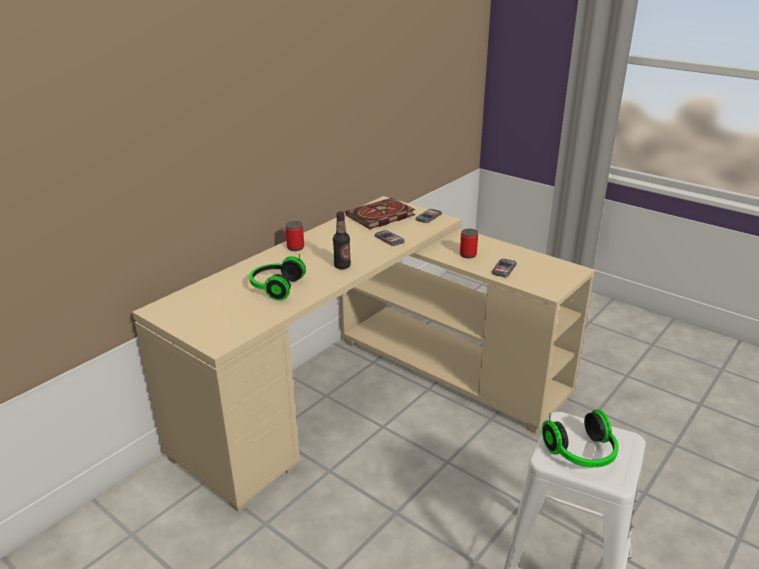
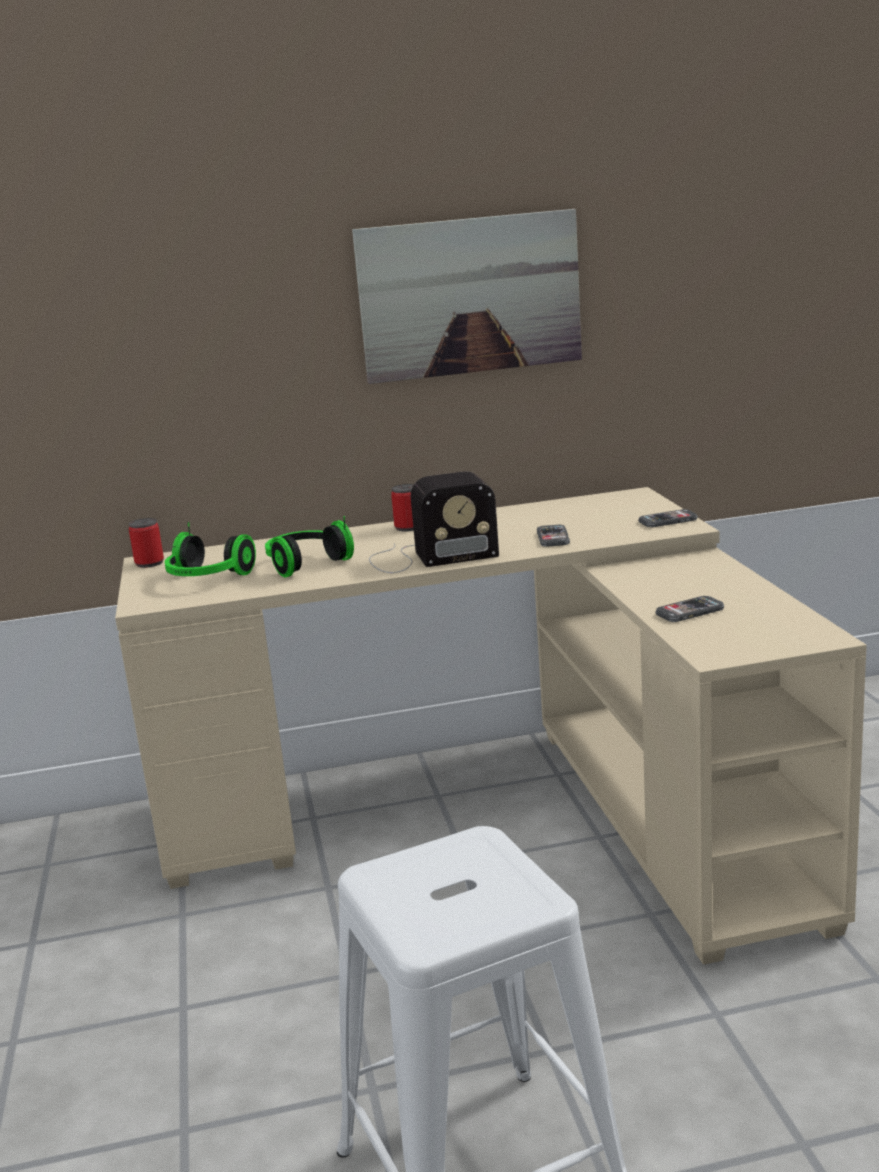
camera: 40 degrees right, 10 degrees down
bottle [333,211,351,269] -> radio [369,471,499,573]
book [346,198,416,229] -> none
can [460,229,478,258] -> can moved to [129,518,164,568]
headphones [542,409,619,468] -> headphones moved to [165,522,256,576]
none -> picture [352,209,582,384]

